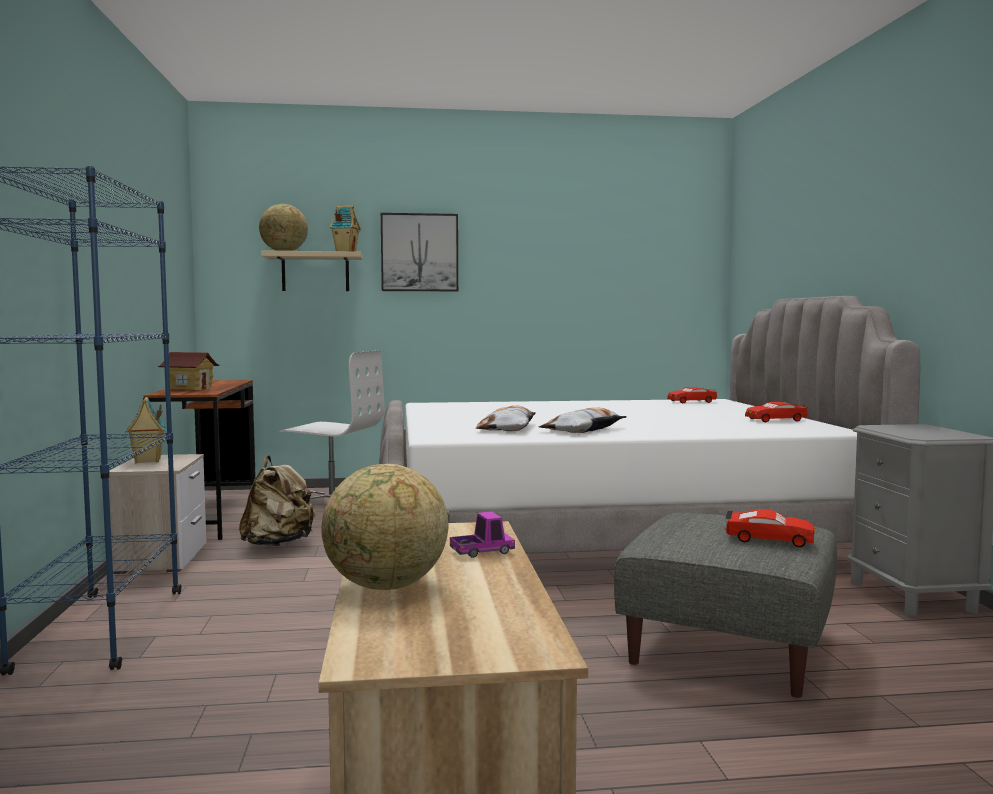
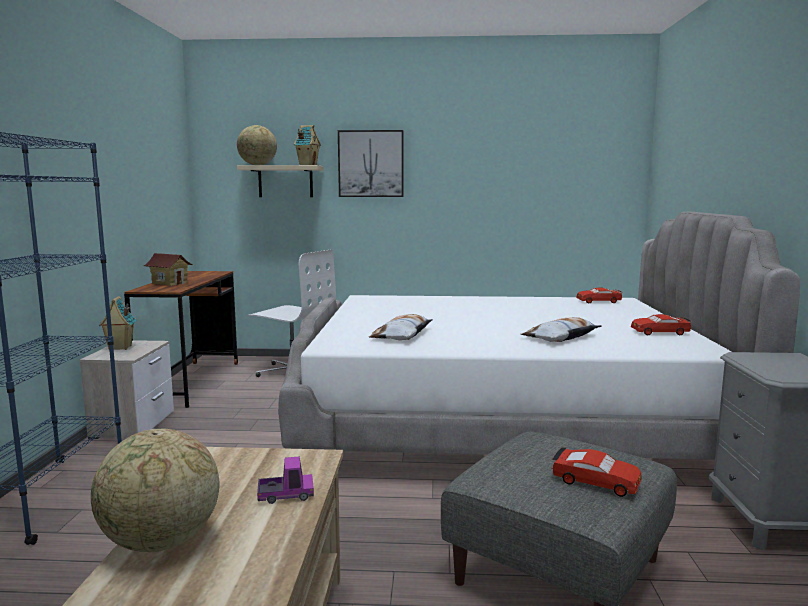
camera: 10 degrees right, 5 degrees up
beige backpack [239,455,316,546] -> none
pillow [538,407,627,433] -> pillow moved to [521,317,602,342]

